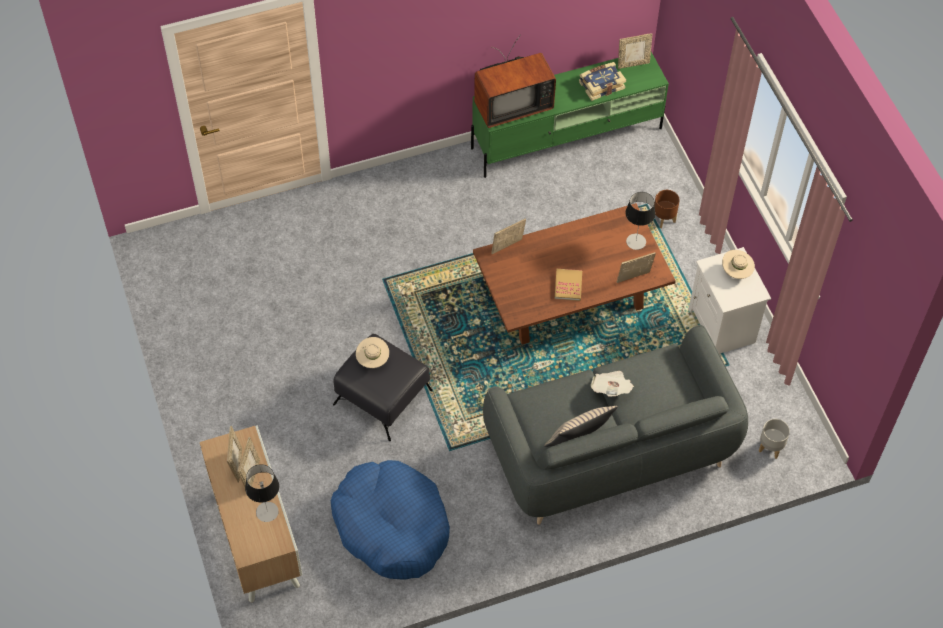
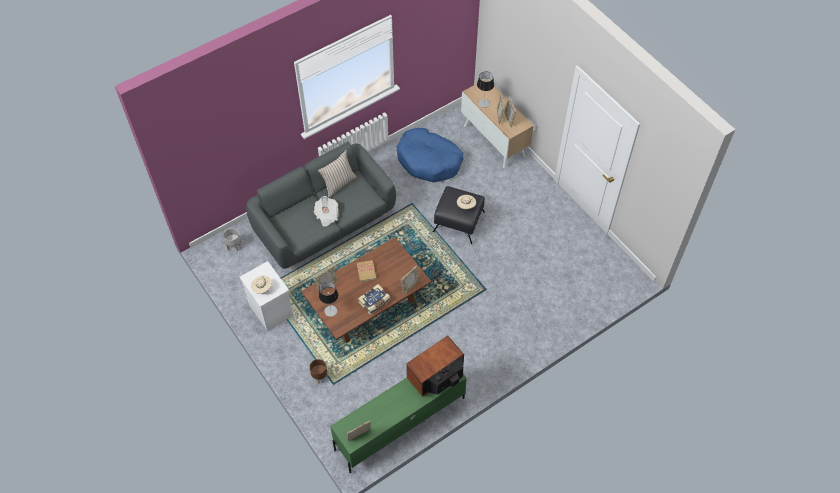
camera: 165 degrees right, 0 degrees up
book [579,62,626,101] -> book moved to [358,284,390,314]

